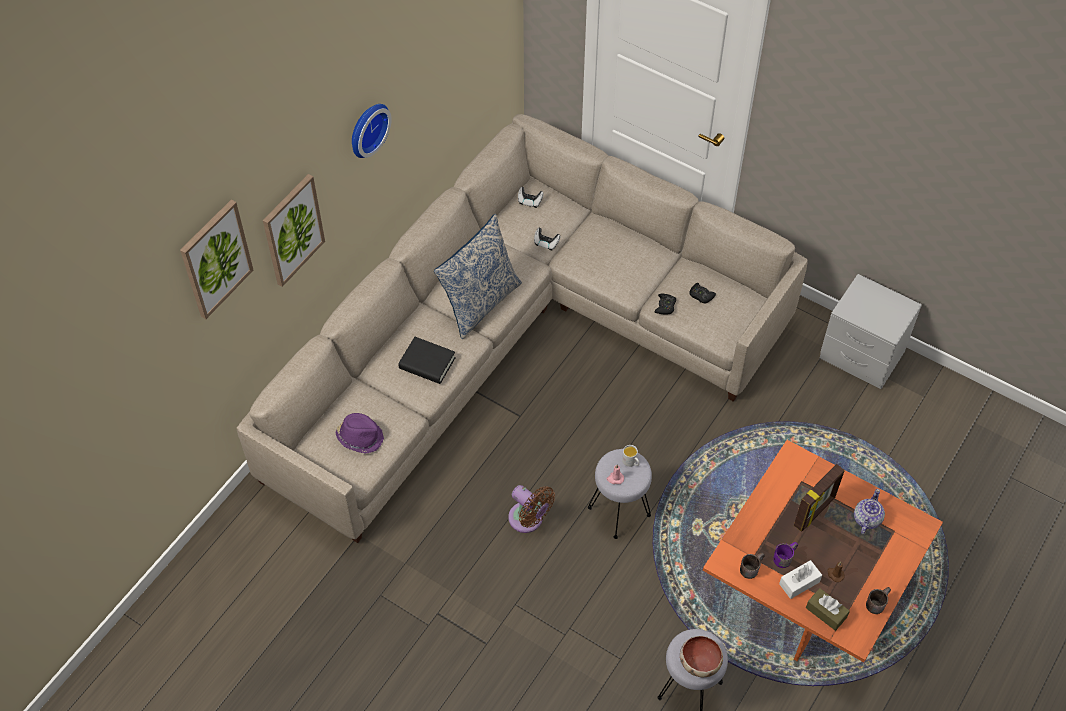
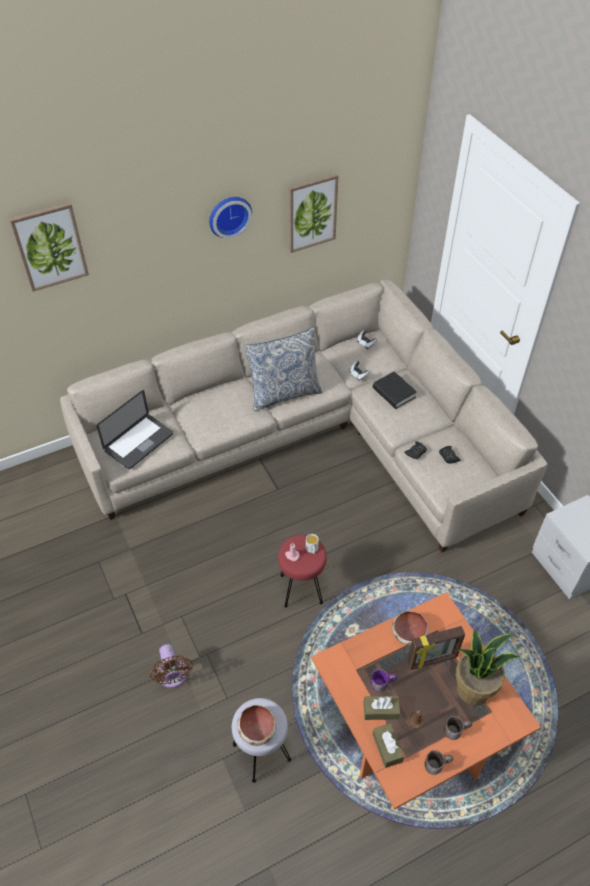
camera: 30 degrees right, 5 degrees down
picture [263,174,325,287] -> picture moved to [289,174,338,253]
purple hat [335,413,384,454] -> laptop [97,390,173,469]
black book [398,337,456,384] -> black book moved to [373,371,417,409]
brown fan [508,485,555,533] -> brown fan moved to [150,644,193,688]
grey stool [588,449,652,539] -> red stool [278,535,327,608]
brown mug [740,552,765,579] -> brown mug moved to [444,716,472,740]
white tissue box [779,560,822,599] -> brown tissue box [363,696,400,720]
teapot [854,489,885,534] -> potted plant [455,630,520,705]
none -> bowl [392,611,429,645]

